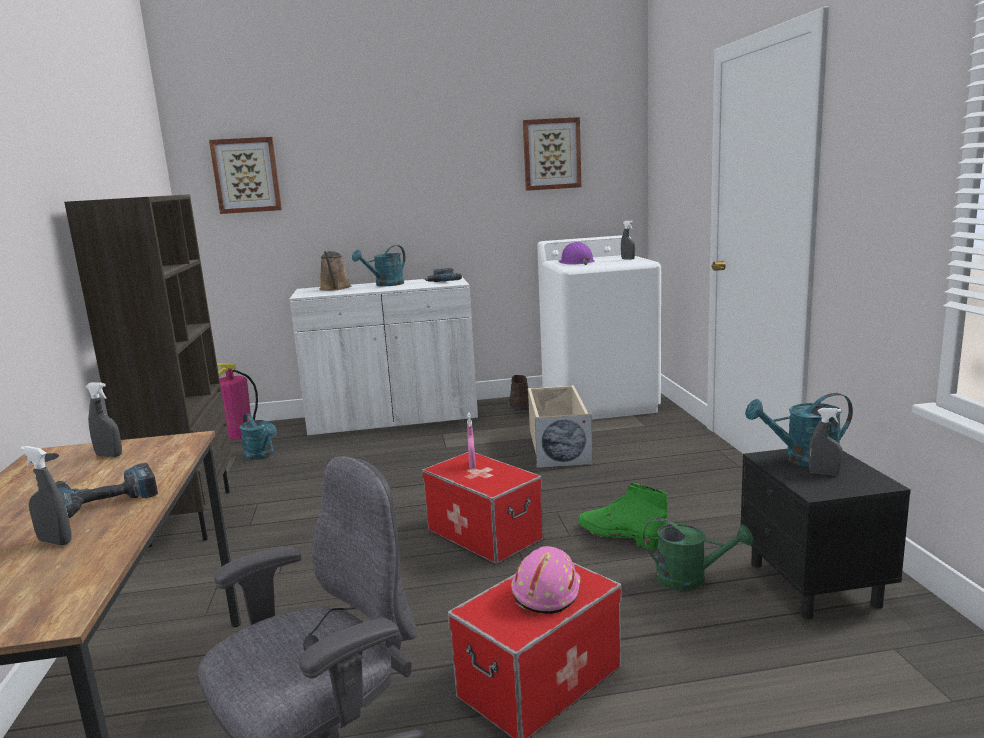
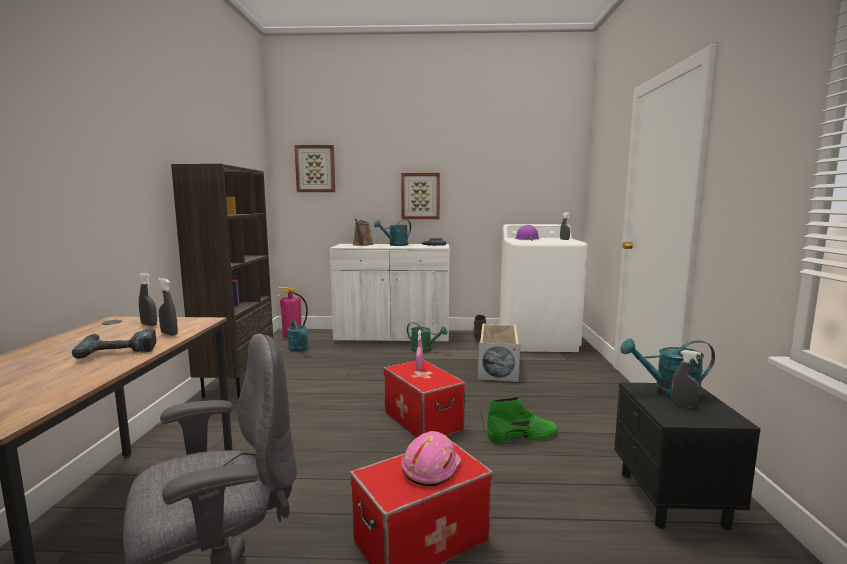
camera: 10 degrees right, 5 degrees down
grey spray bottle [20,446,71,545] -> grey spray bottle moved to [158,278,178,336]
picture [523,117,582,191] -> picture moved to [401,173,440,219]
green boot [578,483,668,550] -> green boot turned 120 degrees clockwise [487,395,557,443]
green watering can [643,518,754,591] -> green watering can moved to [407,322,448,353]

